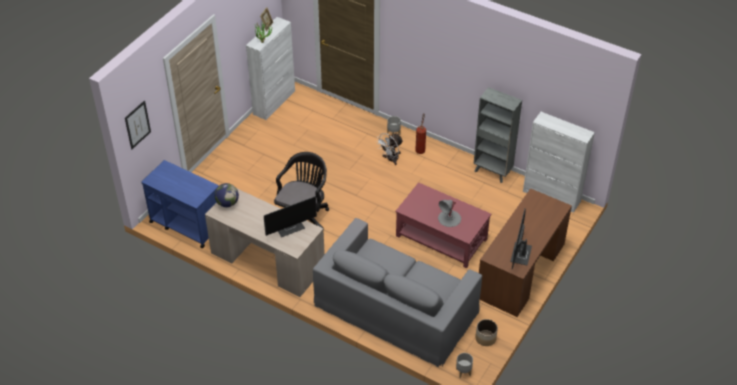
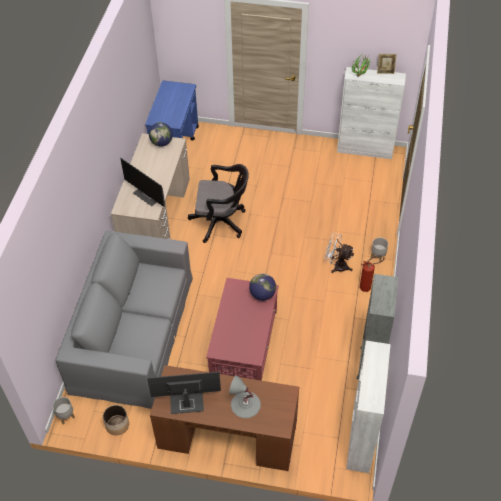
camera: 70 degrees right, 5 degrees up
picture [125,100,151,149] -> none
grey table lamp [438,200,461,227] -> grey table lamp moved to [229,375,261,418]
none -> globe [249,274,276,301]

